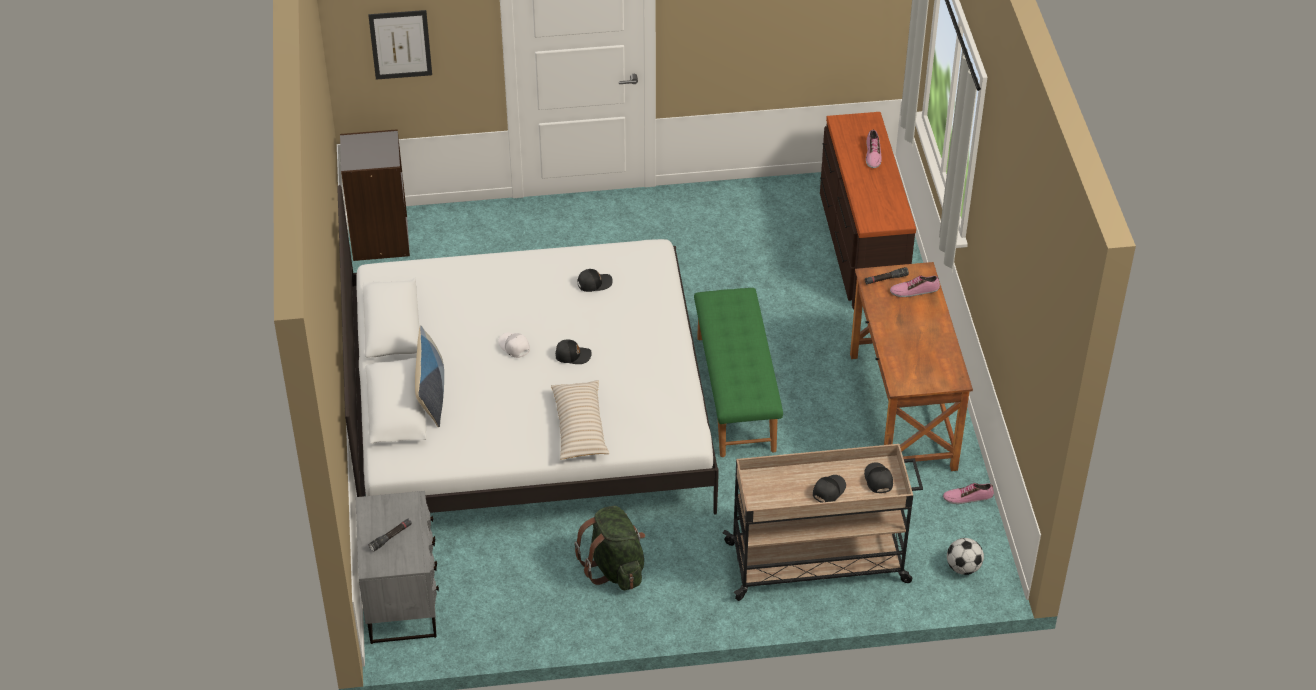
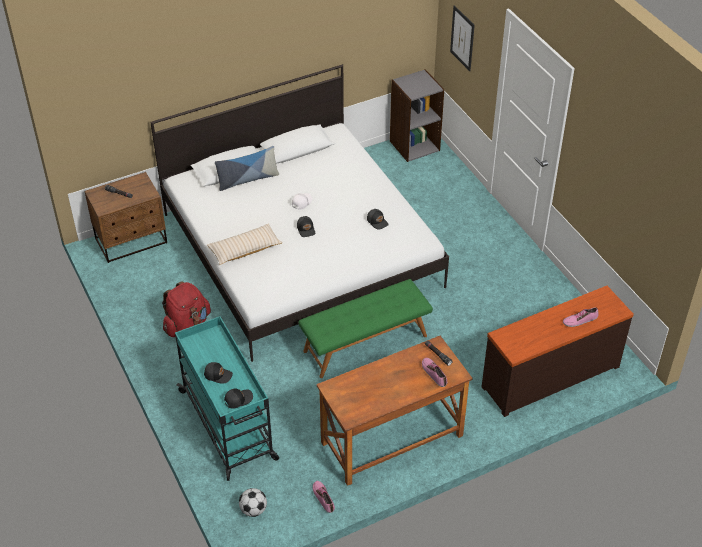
camera: 70 degrees right, 0 degrees up
grey nightstand [356,491,439,644] -> brown nightstand [85,172,167,263]
green backpack [574,506,645,590] -> red backpack [162,282,211,337]
beige cart [723,444,923,601] -> turquoise cart [175,316,279,481]

